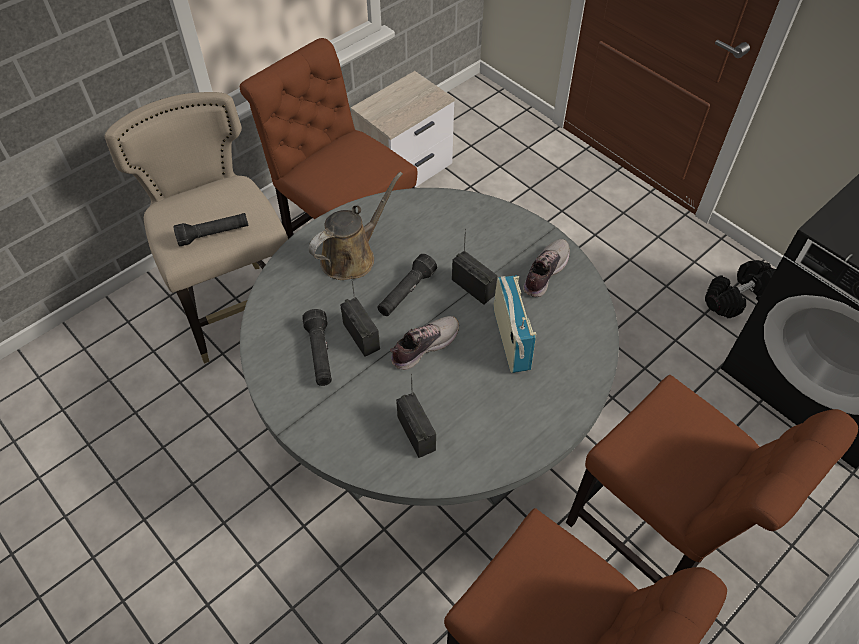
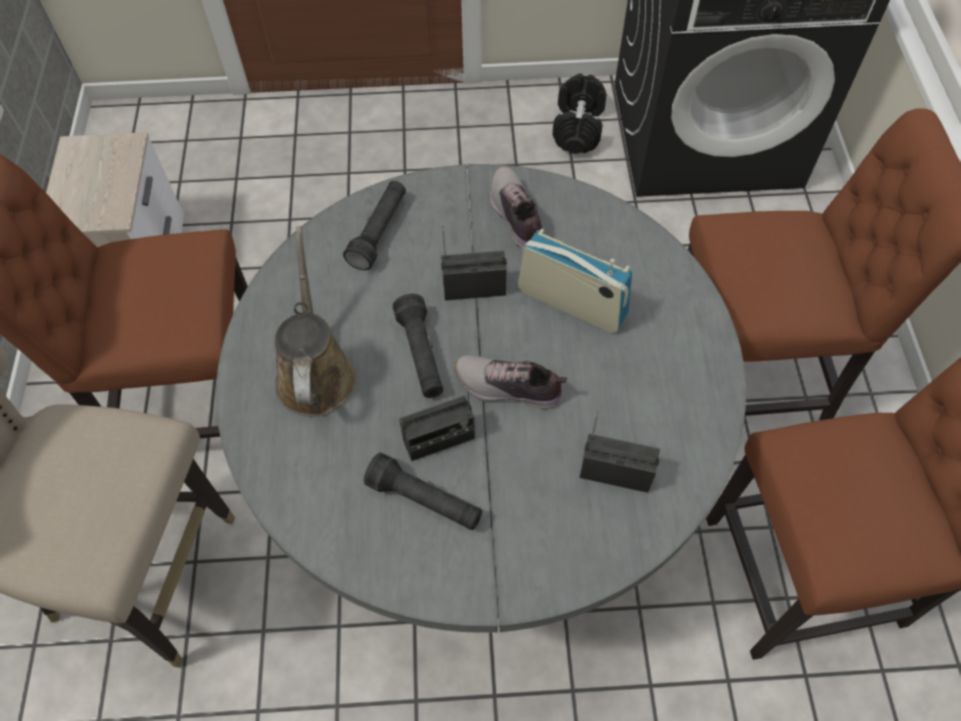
camera: 50 degrees left, 5 degrees up
black flashlight [173,213,248,246] -> black flashlight moved to [343,181,406,270]
radio [340,276,380,357] -> radio turned 150 degrees clockwise [399,387,475,461]
shoe [390,316,459,370] -> shoe turned 75 degrees counterclockwise [454,355,567,409]

